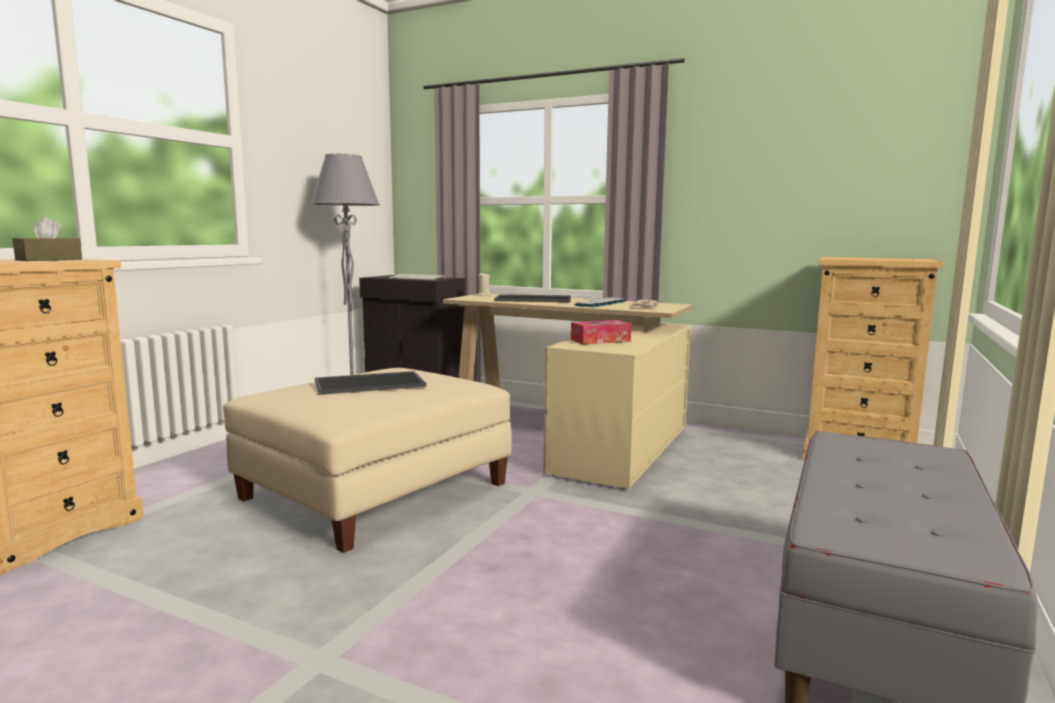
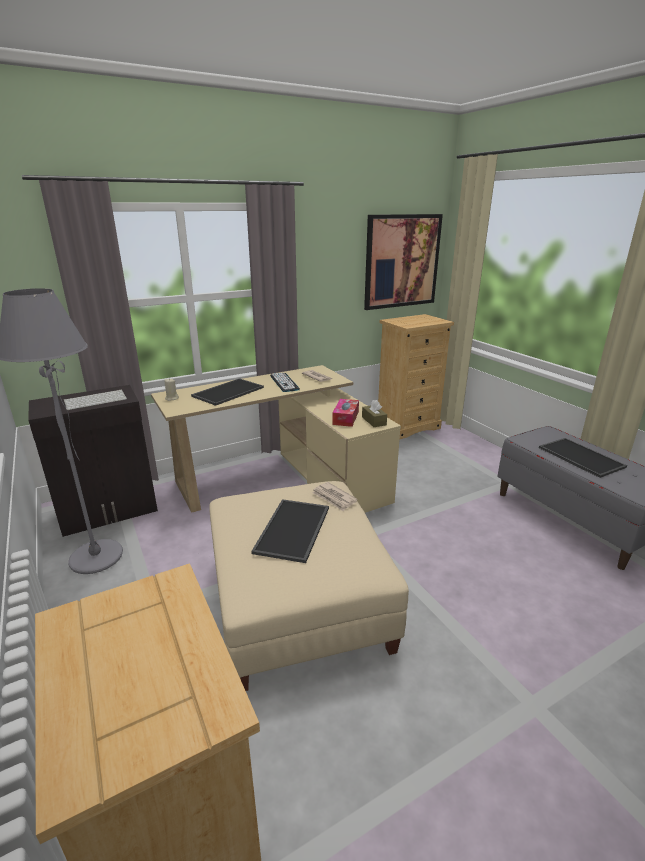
camera: 55 degrees left, 15 degrees up
brown tissue box [13,217,82,261] -> brown tissue box moved to [362,400,387,427]
none -> newspaper [312,482,358,511]
none -> picture [364,214,443,310]
none -> tray [539,438,627,478]

